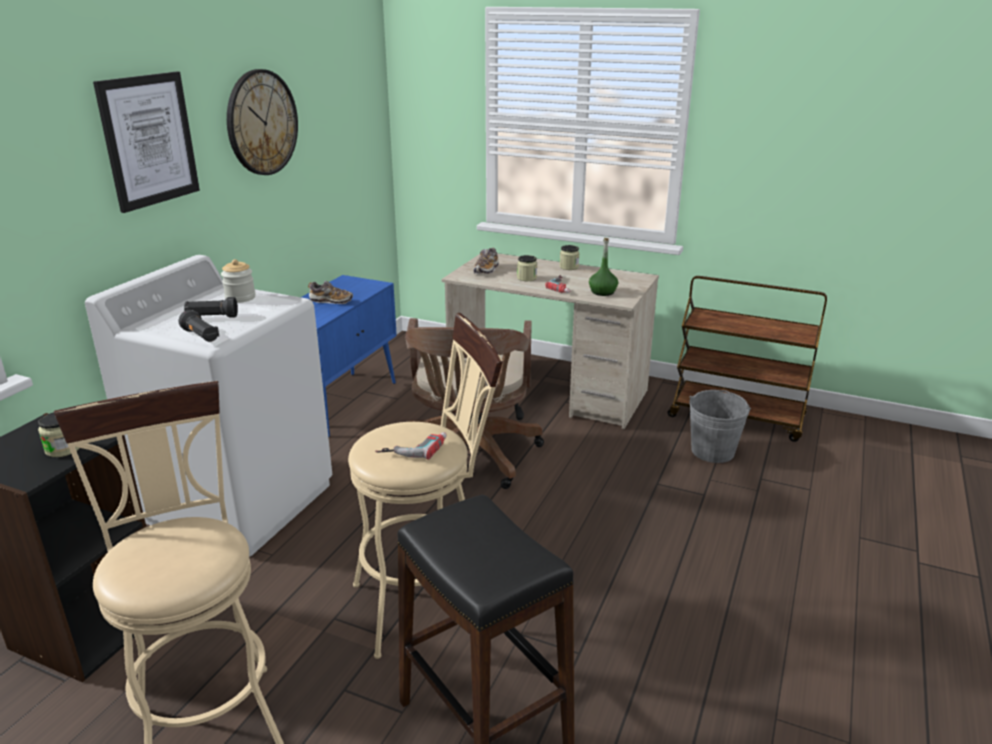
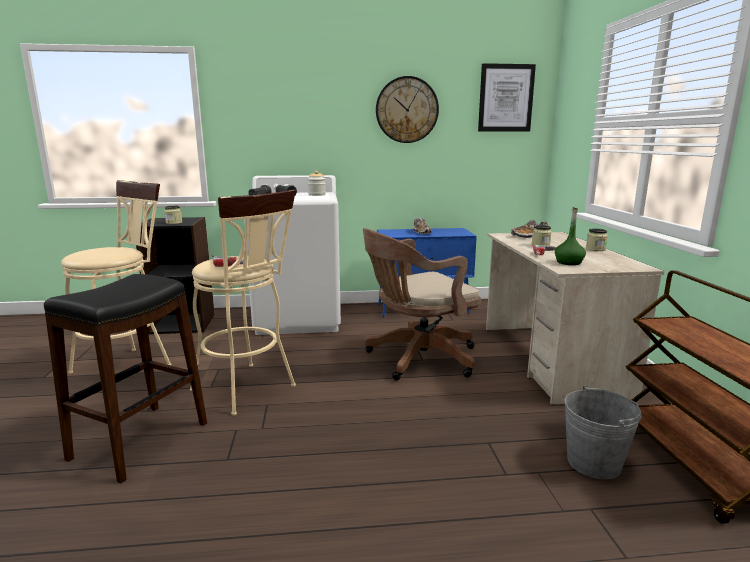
camera: 60 degrees right, 10 degrees down
picture [93,72,200,213] -> picture moved to [478,63,536,132]

